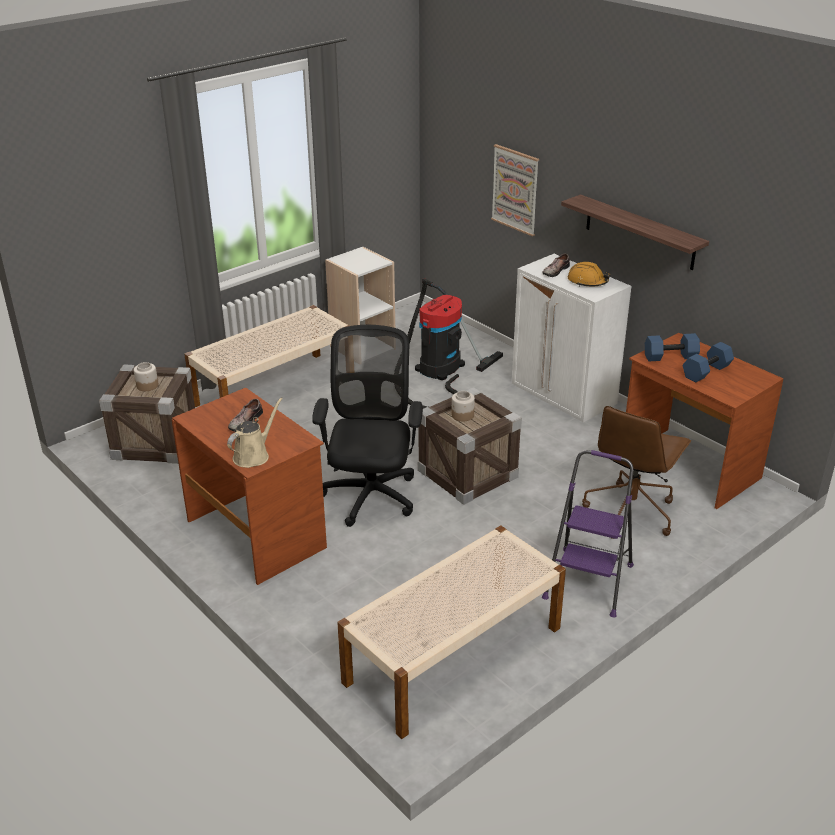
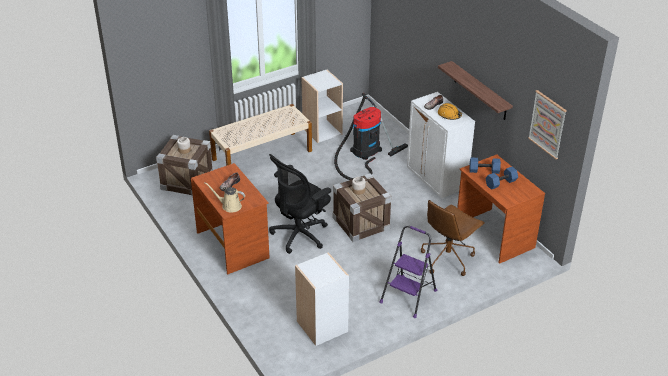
camera: 10 degrees right, 5 degrees up
beige watering can [227,397,283,468] -> beige watering can turned 120 degrees counterclockwise [205,182,245,213]
black office chair [312,325,423,527] -> black office chair turned 150 degrees counterclockwise [269,154,331,254]
beige bench [337,525,566,739] -> bookcase [295,252,349,346]
picture [491,144,539,236] -> picture moved to [528,90,567,159]

